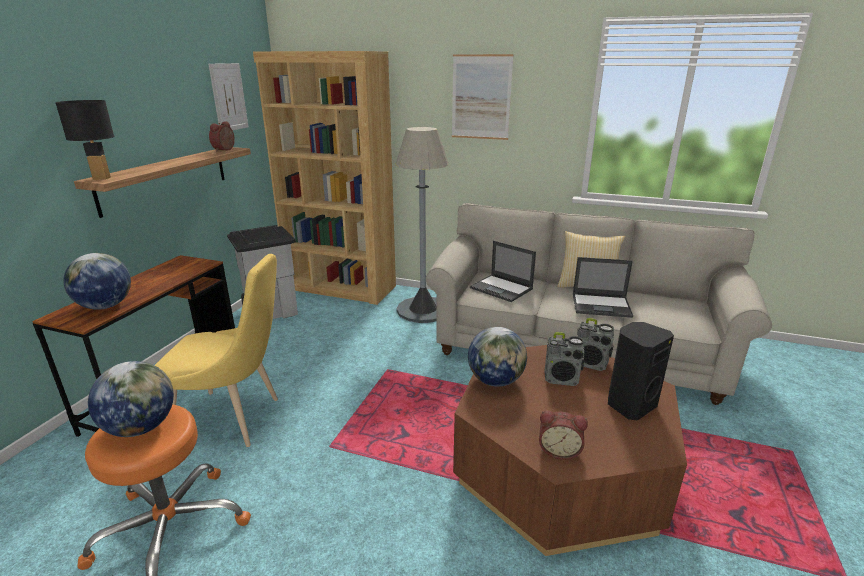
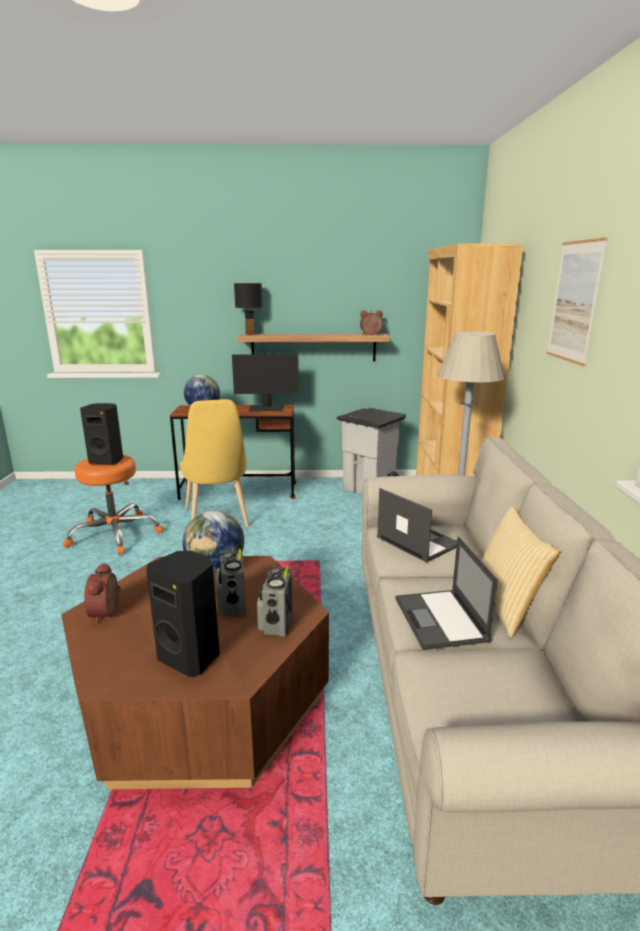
camera: 70 degrees right, 5 degrees down
globe [88,361,174,437] -> black speaker [80,403,123,465]
picture [208,63,248,130] -> none
laptop [470,241,536,302] -> laptop turned 120 degrees clockwise [377,488,457,562]
none -> monitor [232,354,299,411]

